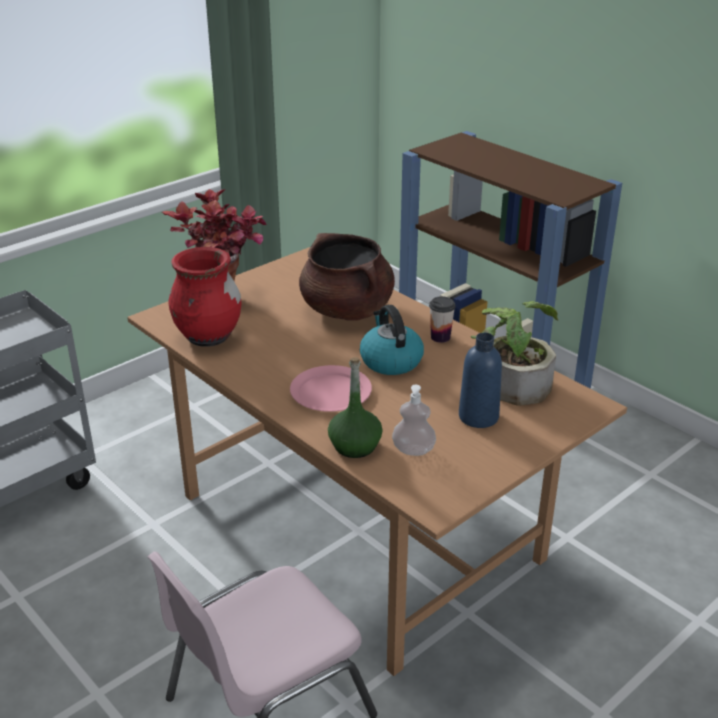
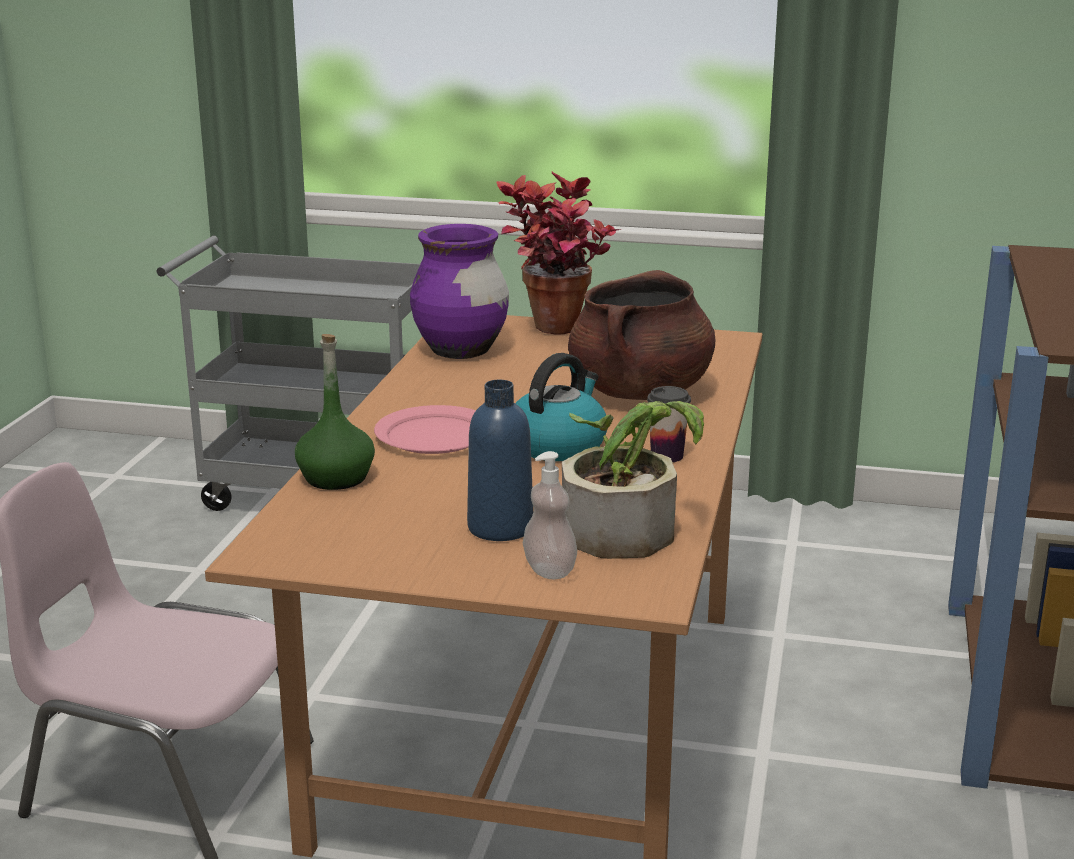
camera: 55 degrees right, 10 degrees down
red vase [169,247,241,347] -> purple vase [410,224,509,359]
soap dispenser [392,385,436,456] -> soap dispenser moved to [523,451,577,579]

